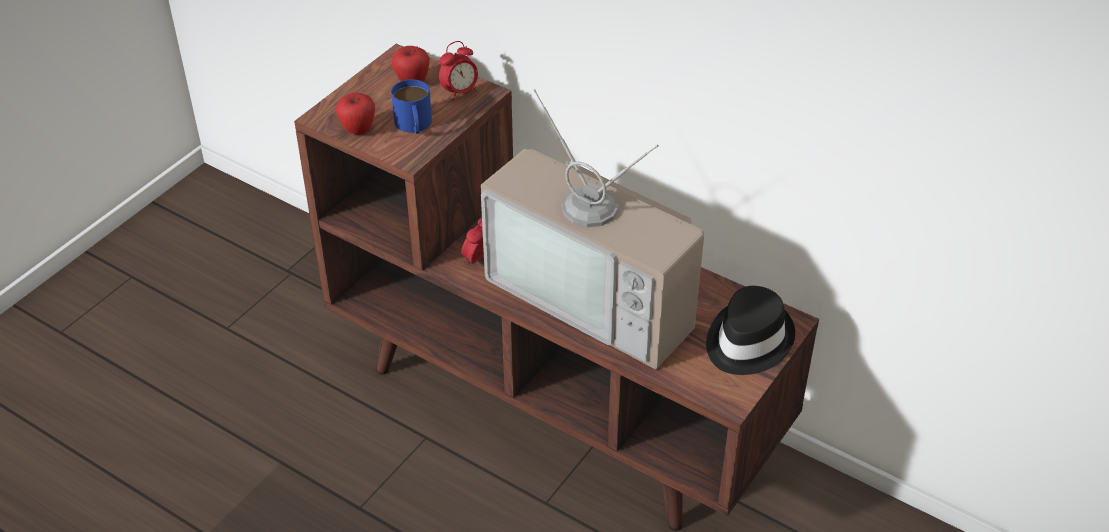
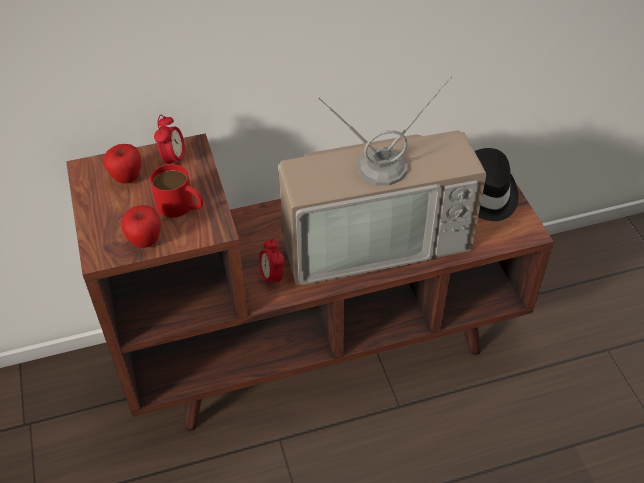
camera: 50 degrees left, 5 degrees up
blue mug [391,79,432,134] -> red mug [150,164,203,217]

